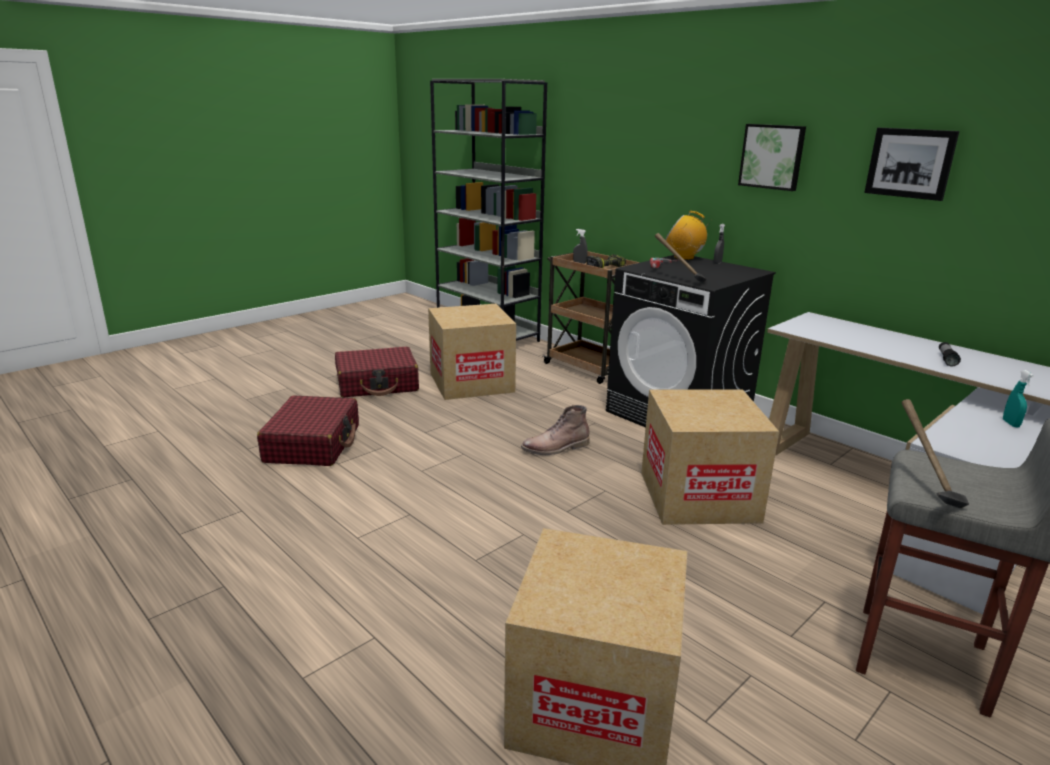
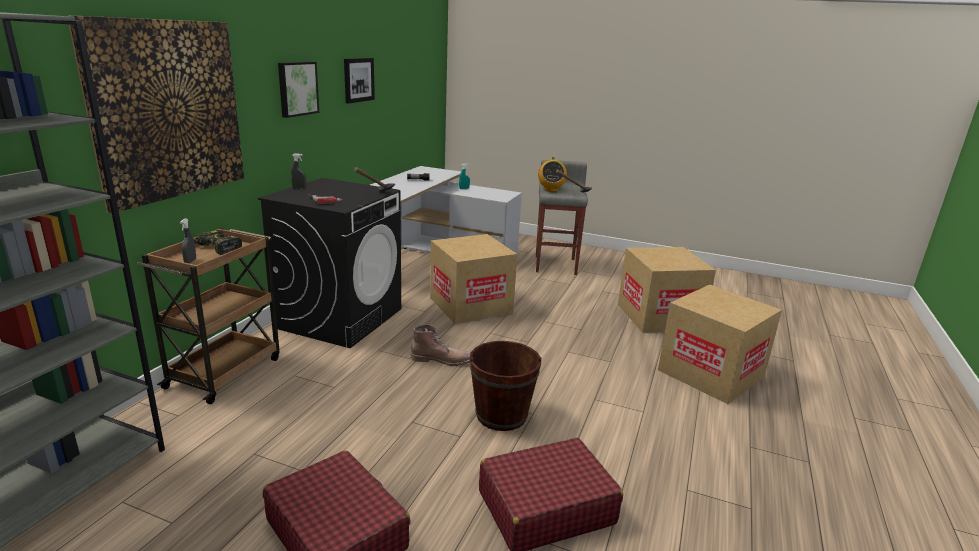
camera: 115 degrees left, 0 degrees up
cardboard box [428,304,516,400] -> cardboard box moved to [658,285,782,404]
brown boot [521,405,590,455] -> brown boot turned 45 degrees counterclockwise [410,325,470,366]
radio [665,211,711,260] -> radio moved to [538,156,567,192]
none -> picture [68,15,244,213]
none -> brown bucket [470,341,541,431]

